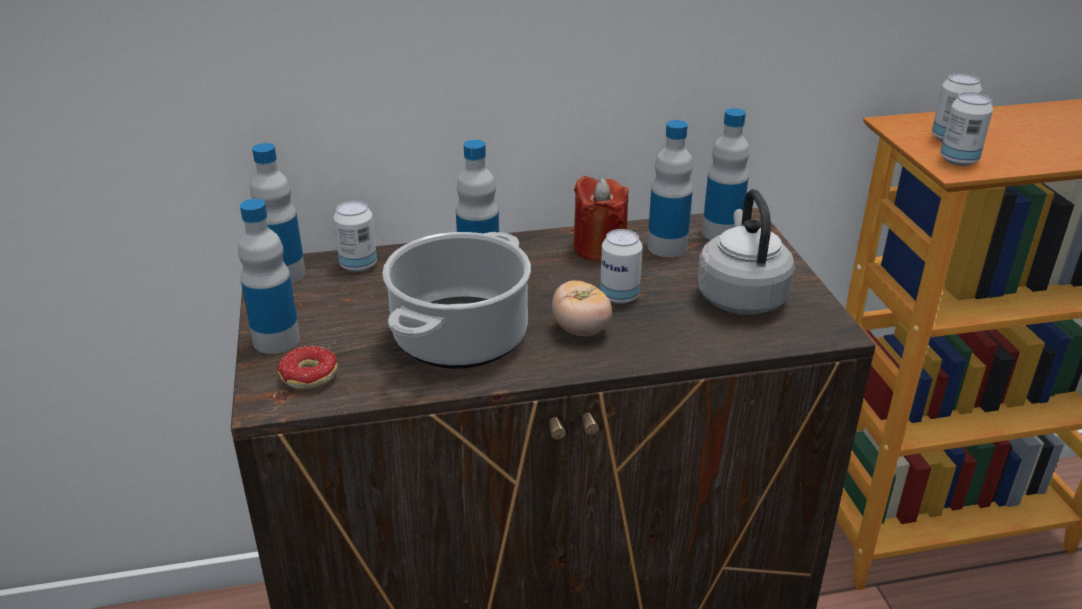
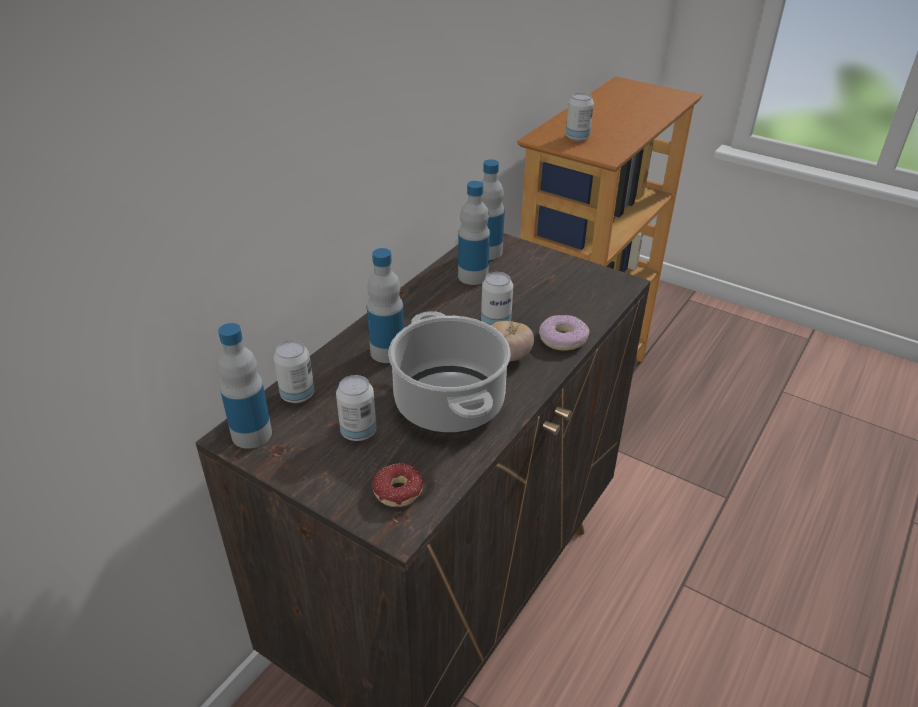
camera: 45 degrees left, 5 degrees up
bottle [238,199,300,354] -> none
red candle [573,176,629,262] -> none
grey kettle [697,189,795,315] -> none
can [940,92,993,166] -> can moved to [336,375,376,441]
none -> donut [539,315,590,351]

